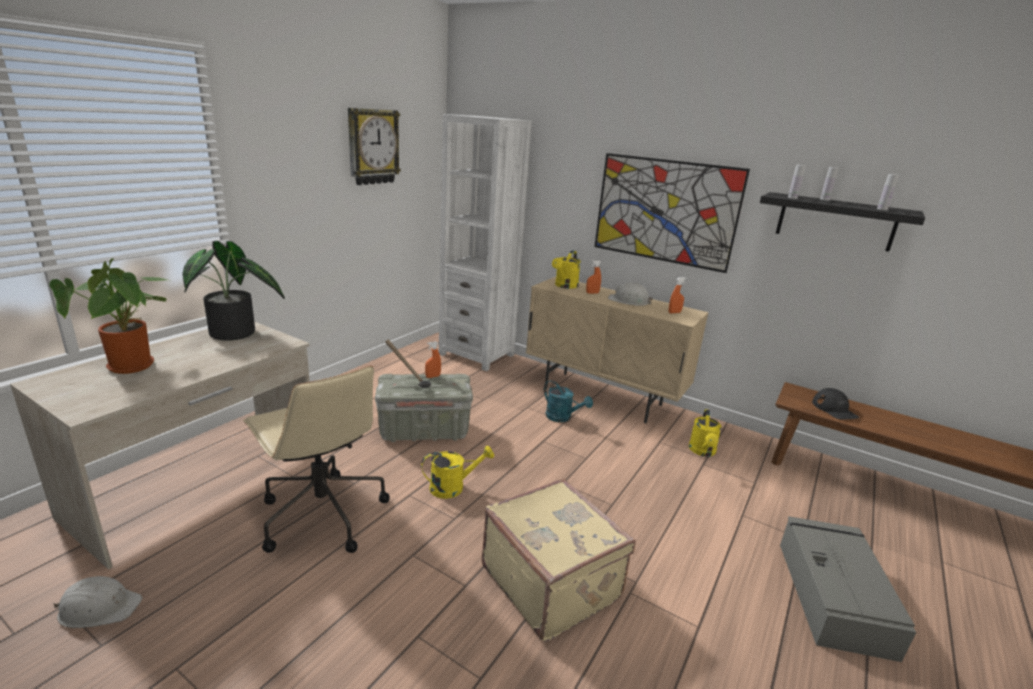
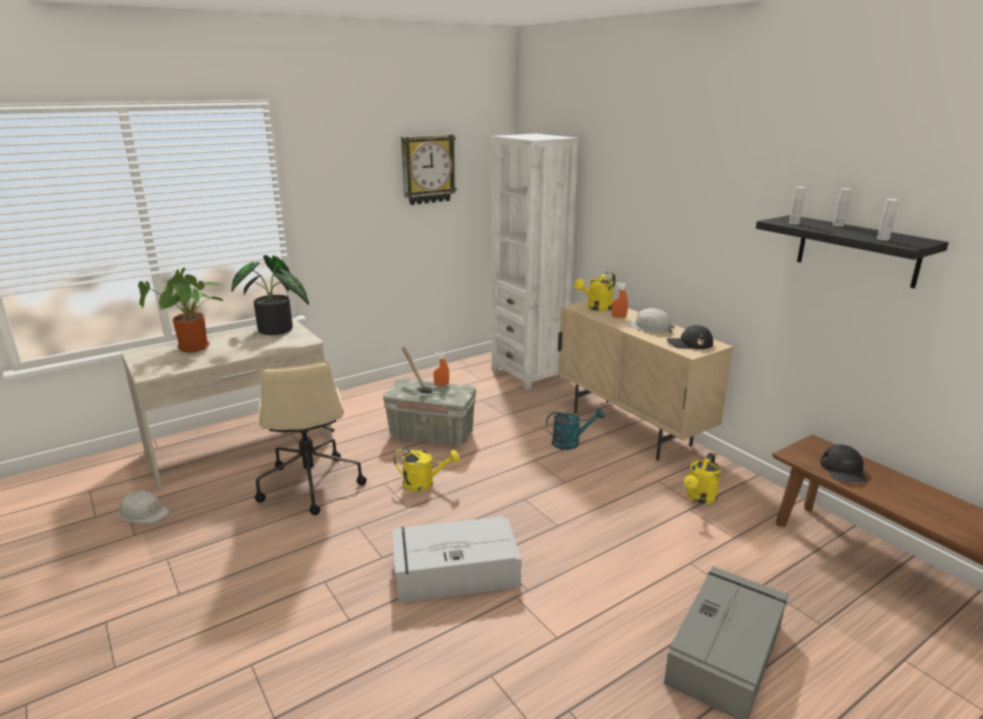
camera: 25 degrees right, 0 degrees up
beige suitcase [482,478,635,643] -> grey storage box [392,516,521,603]
turquoise watering can [544,380,593,422] -> turquoise watering can turned 75 degrees counterclockwise [546,408,605,450]
picture [594,153,750,273] -> none
orange spray bottle [669,277,687,313] -> black cap [667,325,713,349]

